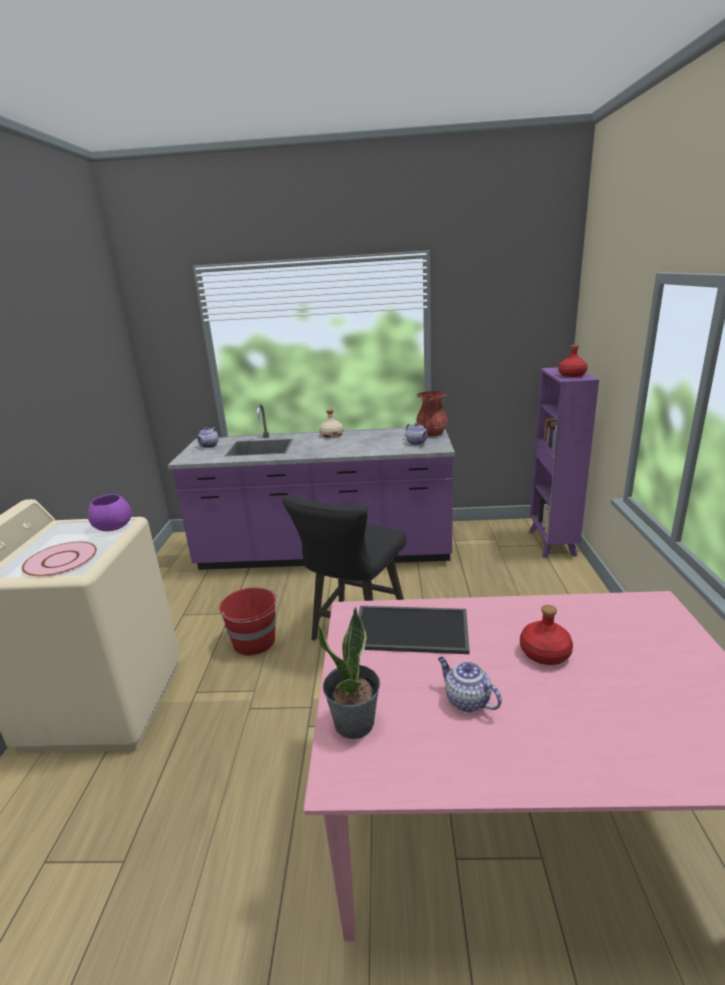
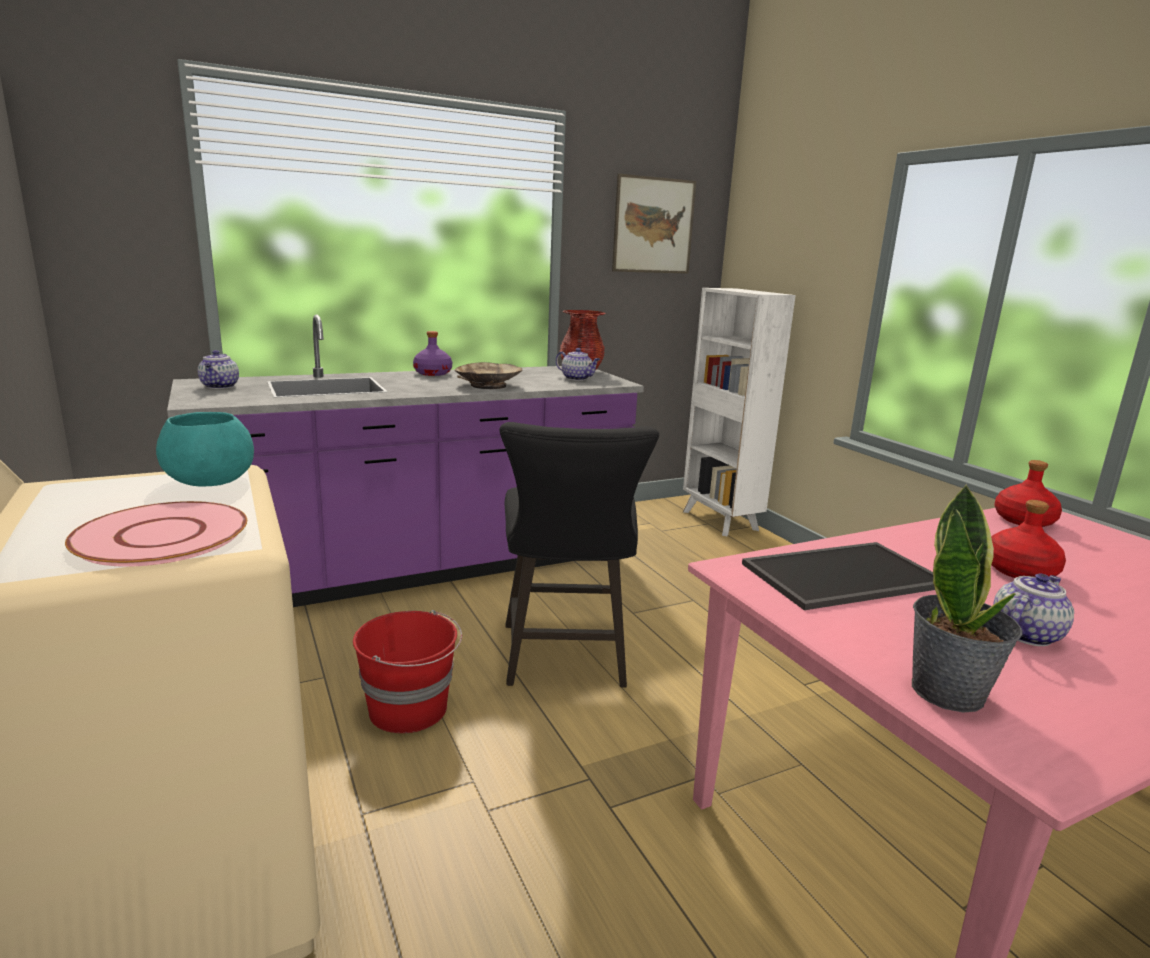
camera: 30 degrees left, 5 degrees down
purple bowl [88,494,132,531] -> turquoise bowl [156,412,254,487]
beige bottle [319,410,344,438] -> purple bottle [413,331,452,376]
teapot [438,657,502,712] -> teapot turned 120 degrees clockwise [993,574,1074,646]
purple bookcase [528,367,599,558] -> white bookcase [683,288,796,536]
red bottle [558,345,588,377] -> red bottle moved to [994,460,1062,527]
none -> beige bowl [455,362,522,389]
none -> picture [612,174,696,274]

